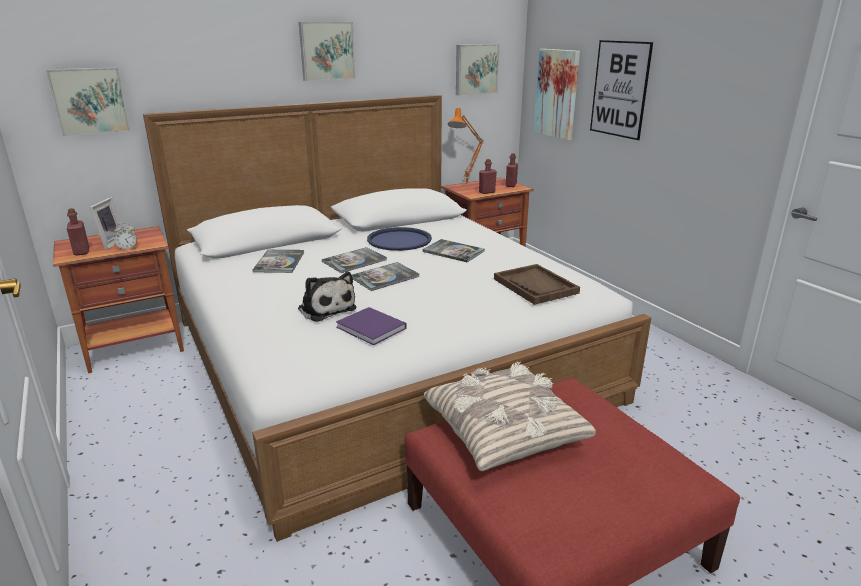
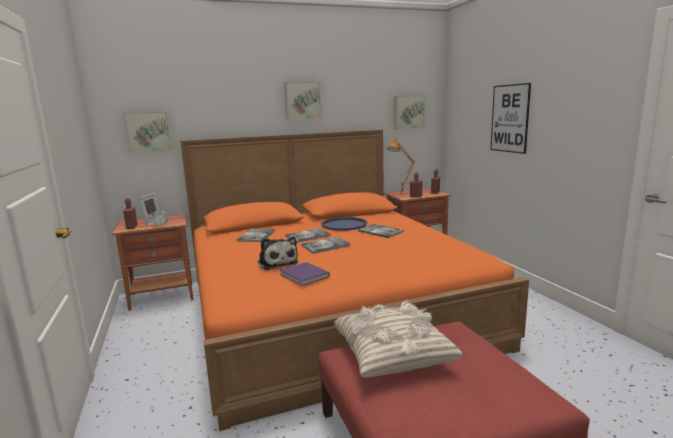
camera: 10 degrees right, 10 degrees down
white bed [143,95,651,542] -> orange bed [180,130,529,431]
brown tray [494,264,580,305] -> none
picture [534,49,580,140] -> none

